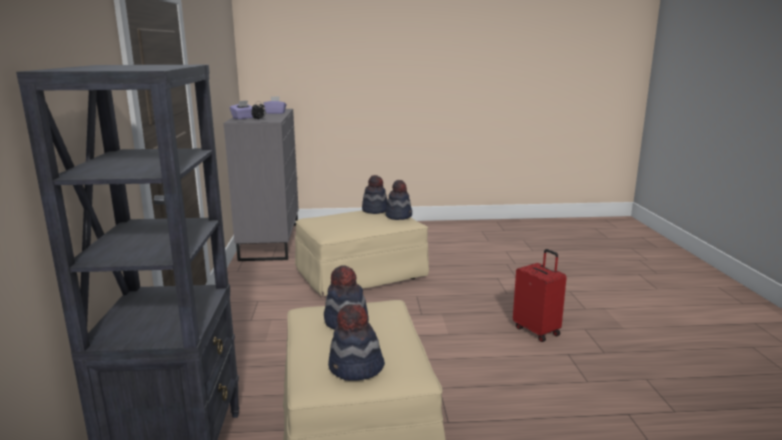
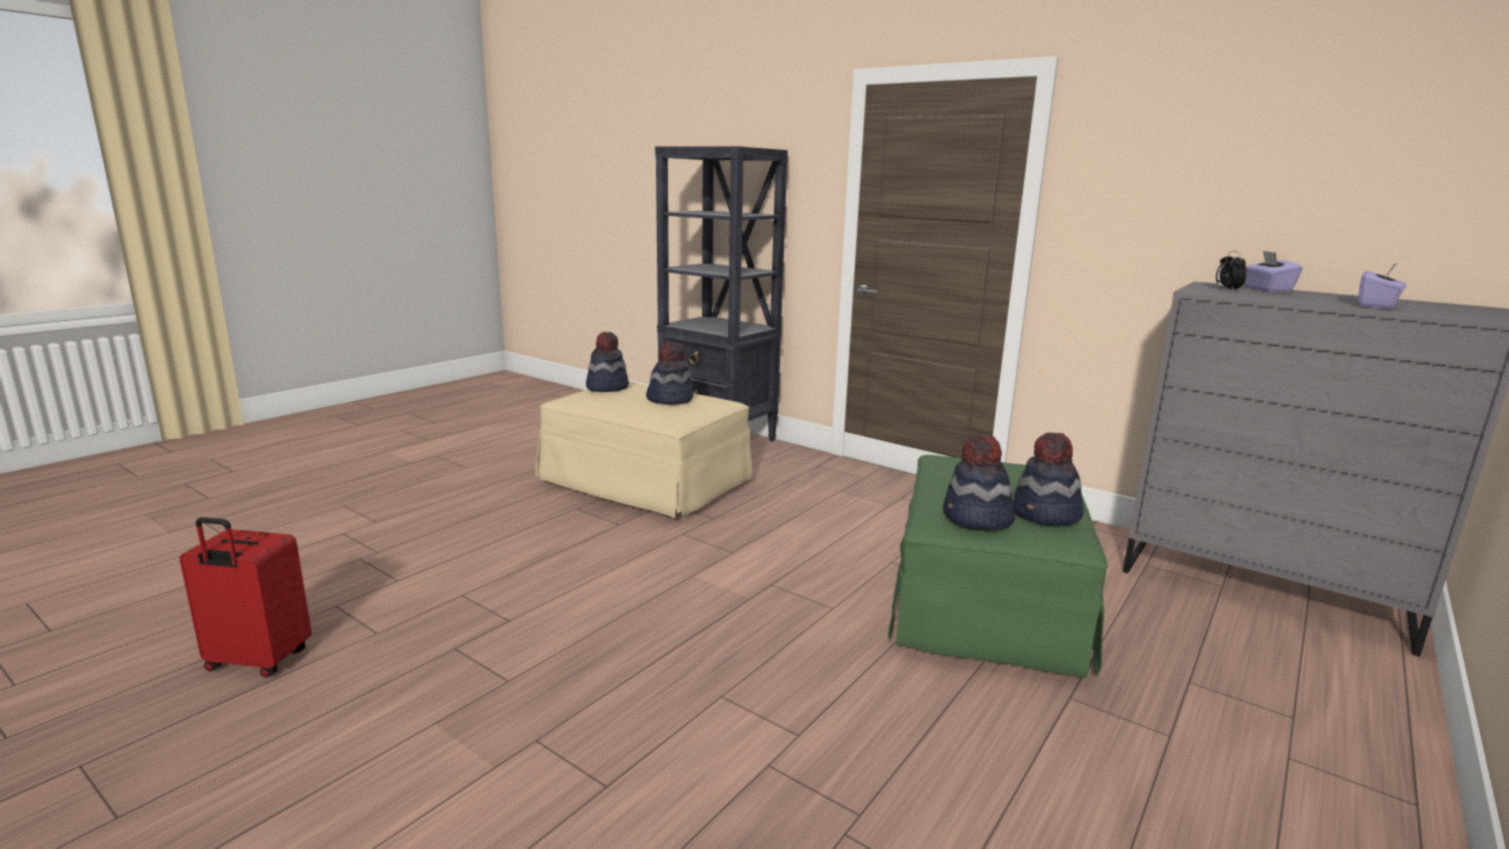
camera: 130 degrees right, 0 degrees up
beige ottoman [295,210,429,296] -> green ottoman [888,455,1108,678]
red suitcase [513,249,567,342] -> red suitcase moved to [179,517,312,678]

